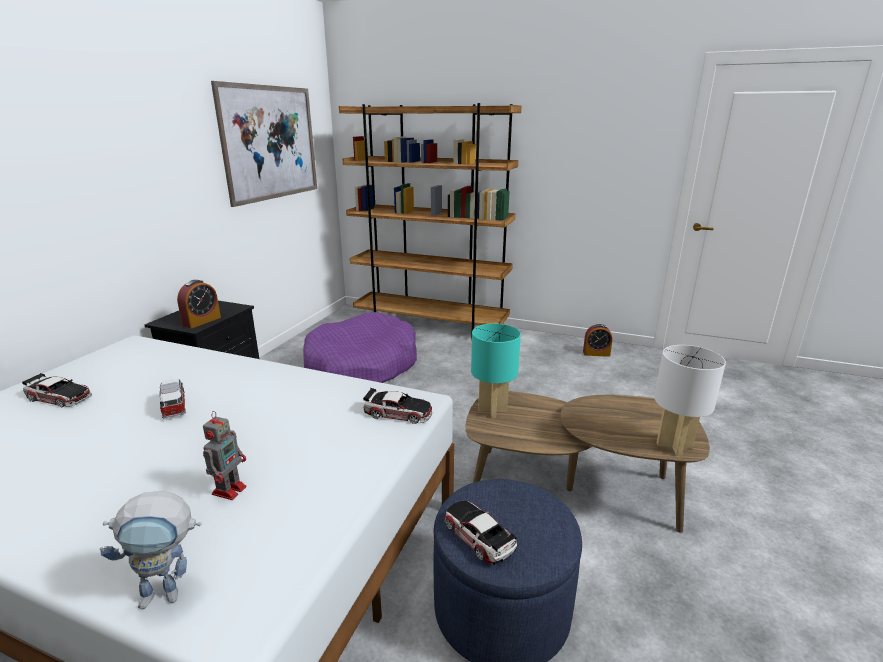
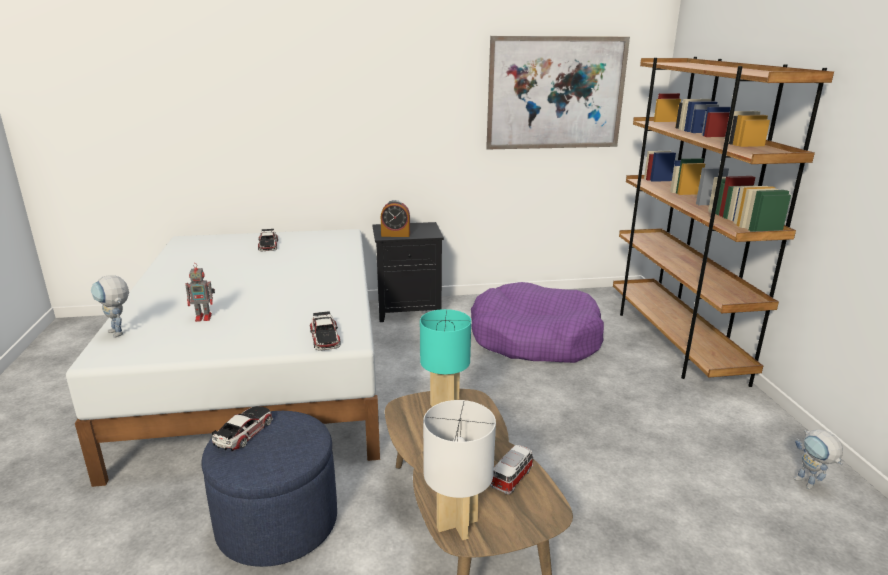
camera: 60 degrees right, 0 degrees up
toy car [159,379,186,419] -> toy car moved to [490,445,534,495]
alarm clock [583,324,613,357] -> toy robot [793,429,843,490]

